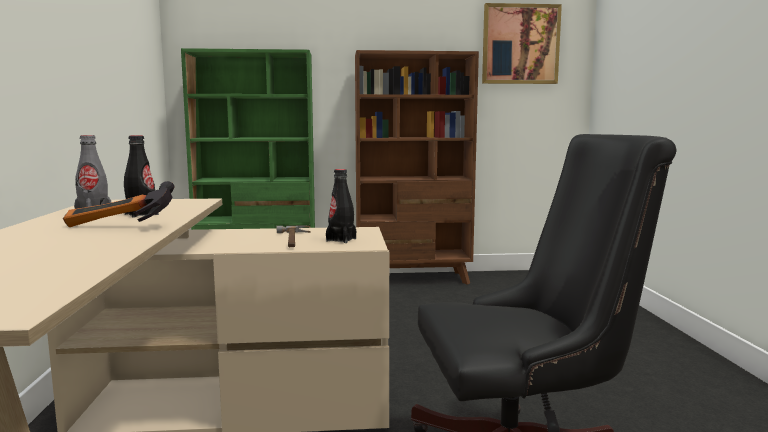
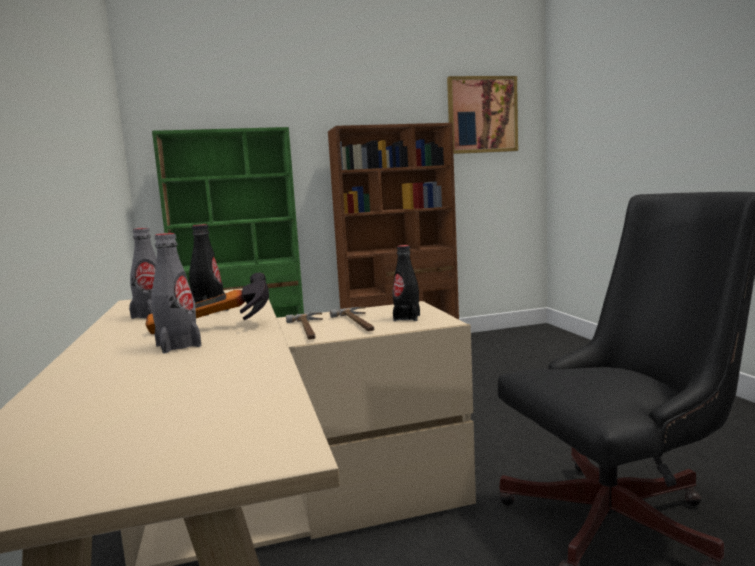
camera: 10 degrees left, 0 degrees up
none -> grey bottle [151,233,201,353]
none -> hammer [286,313,323,340]

